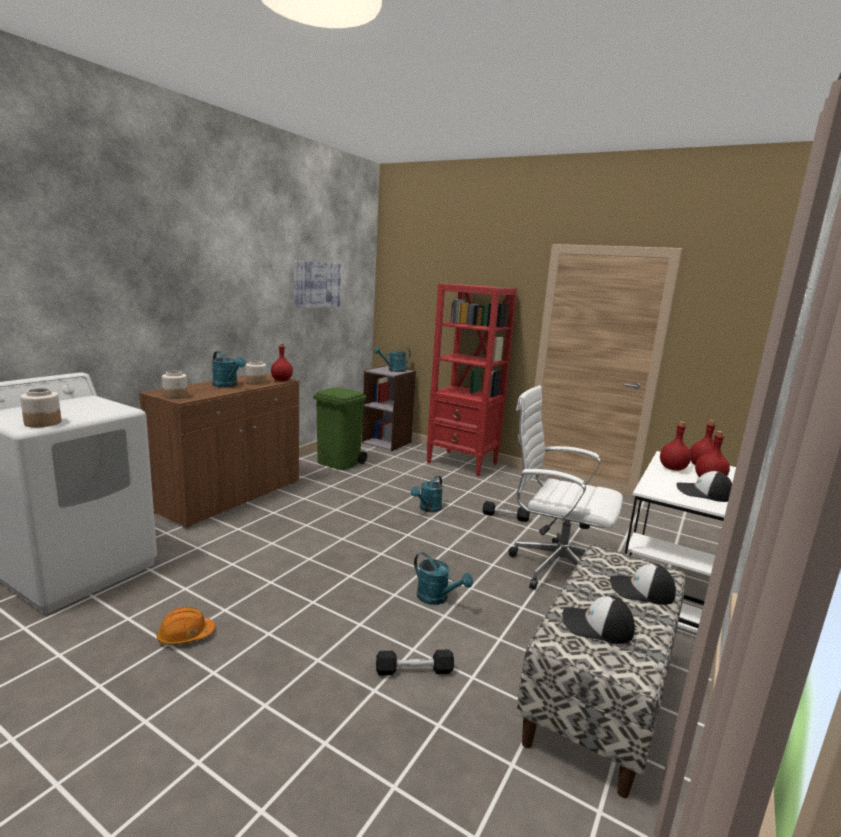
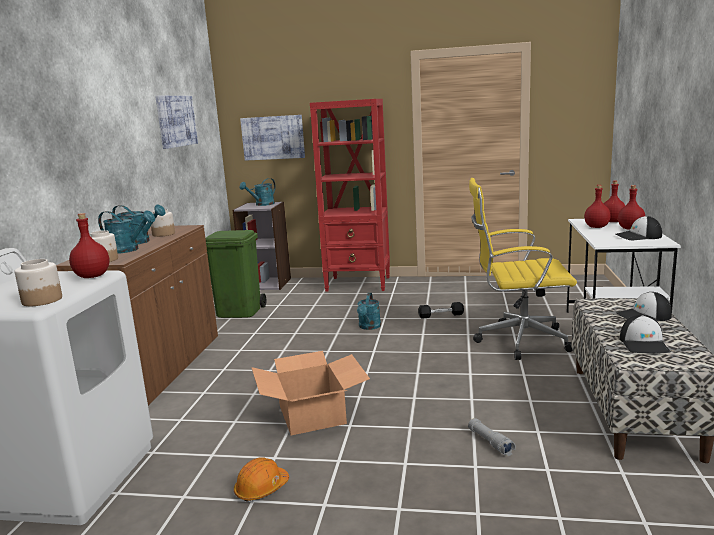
camera: 20 degrees left, 0 degrees up
red bottle [271,343,293,381] -> red bottle moved to [69,213,110,278]
black dumbbell [376,650,454,675] -> grey flashlight [468,418,516,456]
turquoise watering can [414,552,473,605] -> turquoise watering can moved to [98,211,155,254]
white office chair [509,385,623,590] -> yellow office chair [469,178,577,360]
cap [563,596,635,644] -> cap turned 75 degrees counterclockwise [620,315,671,353]
none -> picture [240,115,305,161]
none -> cardboard box [251,351,370,435]

